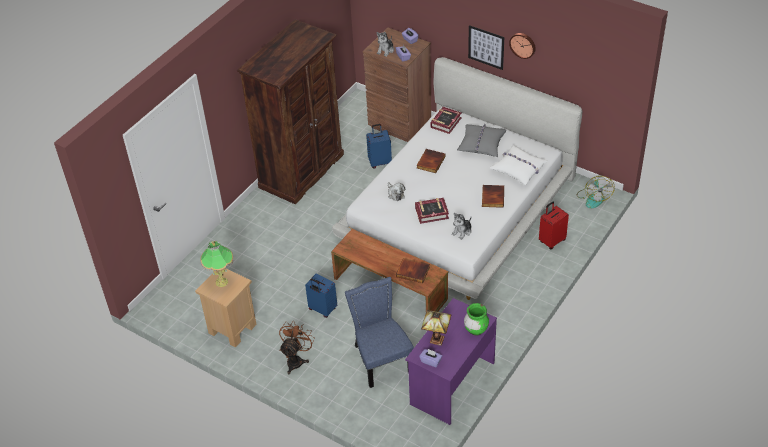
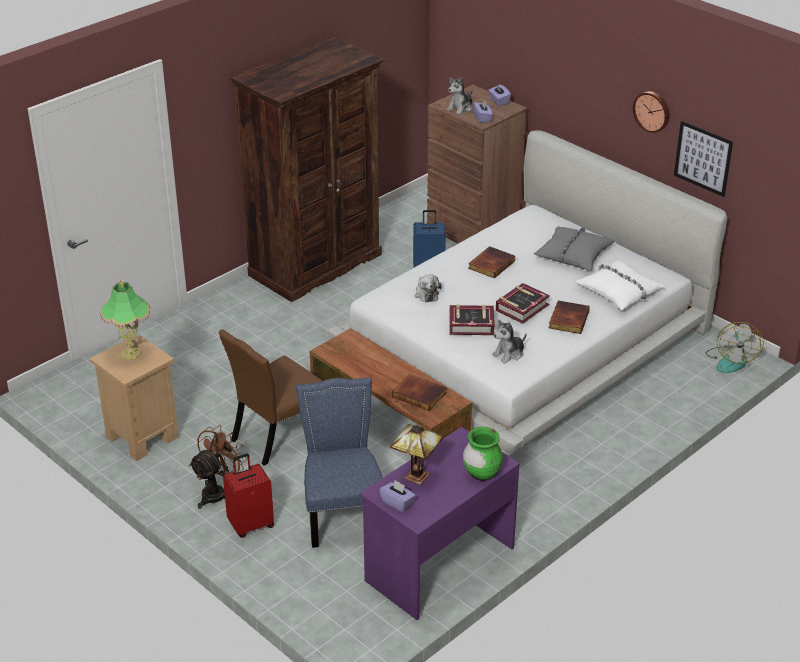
camera: 10 degrees right, 10 degrees down
blue suitcase [305,274,337,318] -> brown chair [219,329,323,465]
book [430,107,462,134] -> book moved to [496,283,550,324]
picture [468,25,504,70] -> picture moved to [674,121,733,197]
red suitcase [539,202,569,249] -> red suitcase moved to [223,453,274,538]

